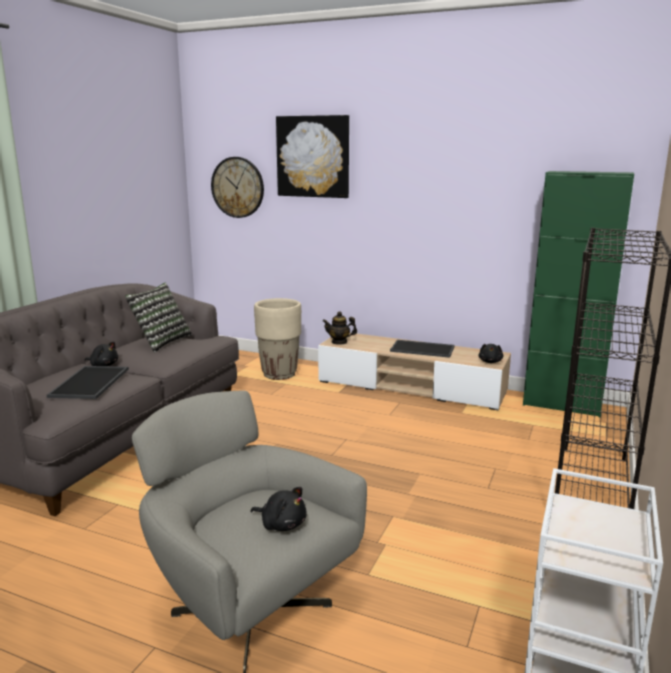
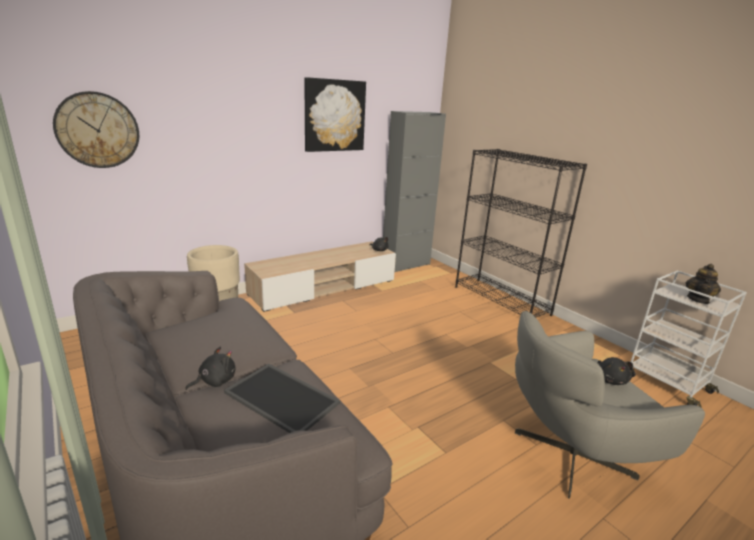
camera: 60 degrees left, 5 degrees up
pillow [125,283,192,353] -> none
black plush toy [250,487,307,531] -> black plush toy turned 120 degrees clockwise [597,357,633,385]
picture [276,115,349,198] -> picture moved to [304,77,366,152]
teapot [323,312,357,345] -> teapot moved to [686,264,721,304]
tray [390,340,455,358] -> none
green cabinet [523,171,634,417] -> grey cabinet [383,111,446,272]

